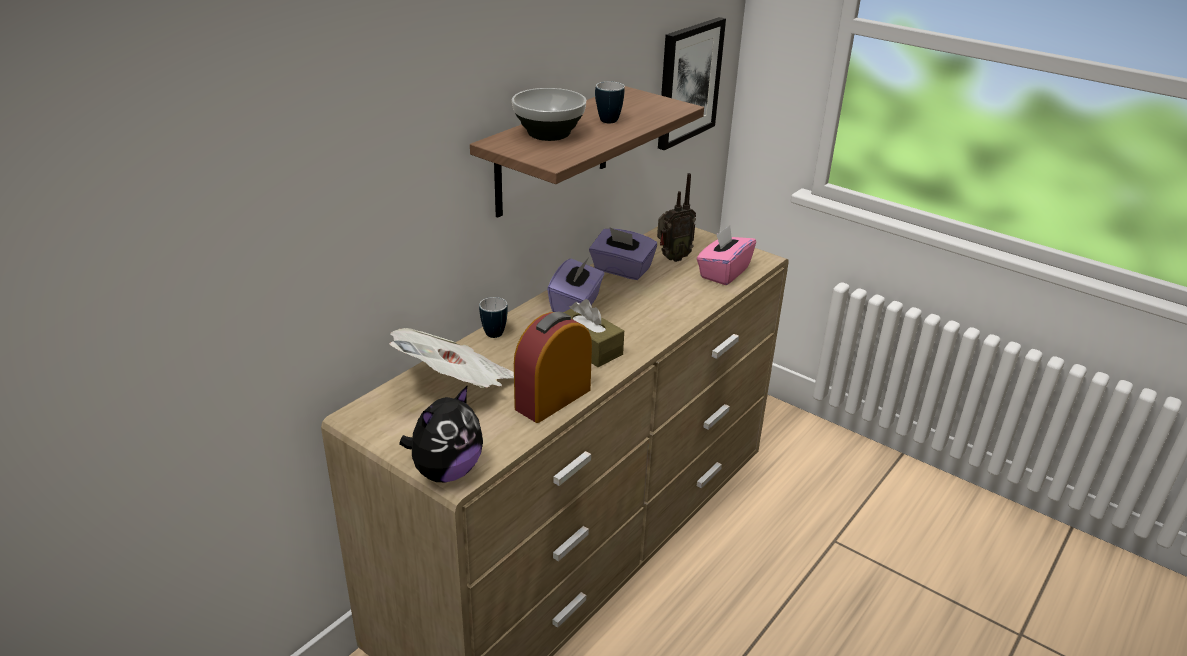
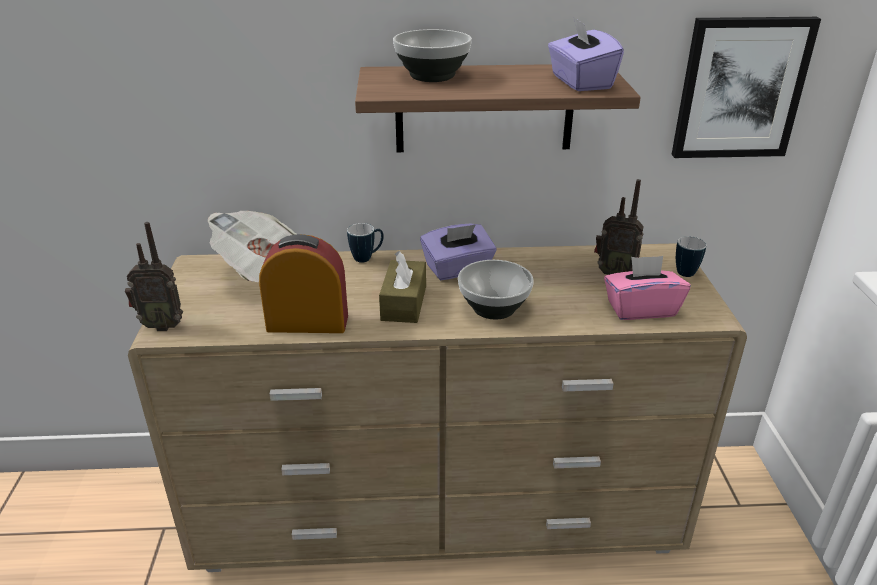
camera: 50 degrees right, 0 degrees up
plush toy [399,385,483,482] -> radio [125,222,183,331]
purple tissue box [589,228,657,280] -> purple tissue box moved to [548,17,624,91]
mug [595,81,625,123] -> mug moved to [676,236,707,277]
none -> bowl [458,260,534,319]

